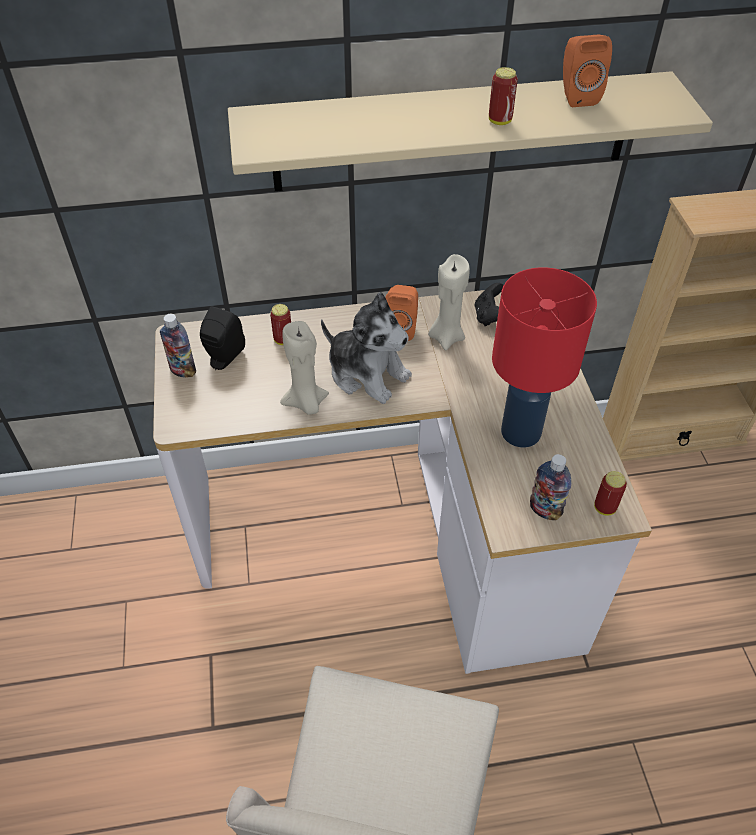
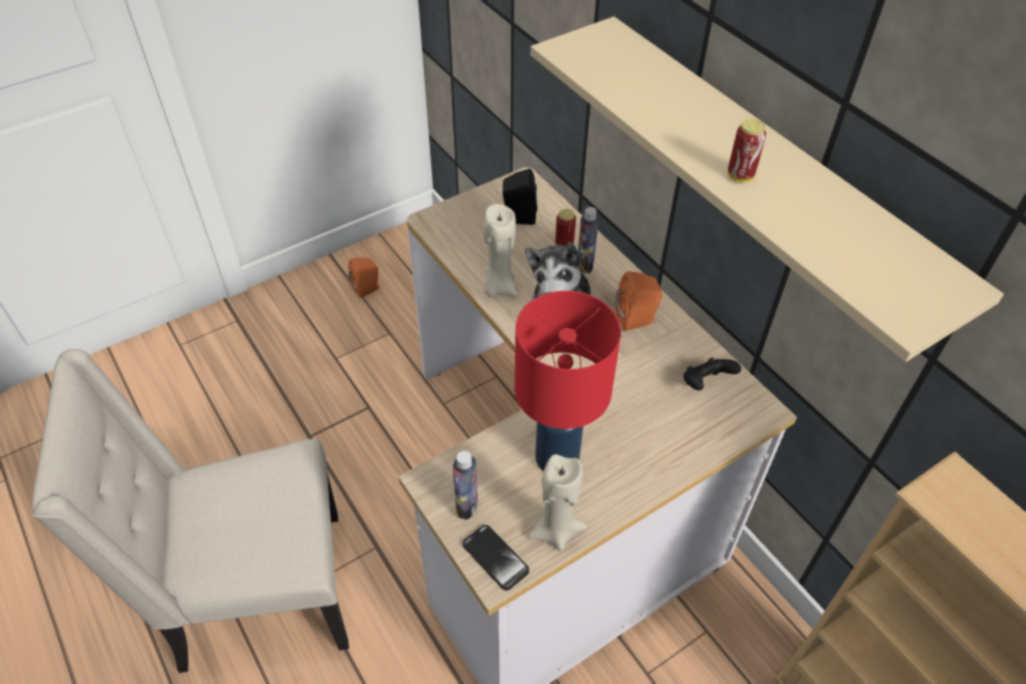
camera: 65 degrees right, 0 degrees up
bottle [160,314,196,378] -> bottle moved to [578,207,599,273]
beige candle [428,254,470,351] -> beige candle moved to [528,454,587,551]
orange speaker [563,35,612,107] -> orange speaker moved to [348,257,379,298]
can [594,471,627,516] -> phone [463,525,529,590]

